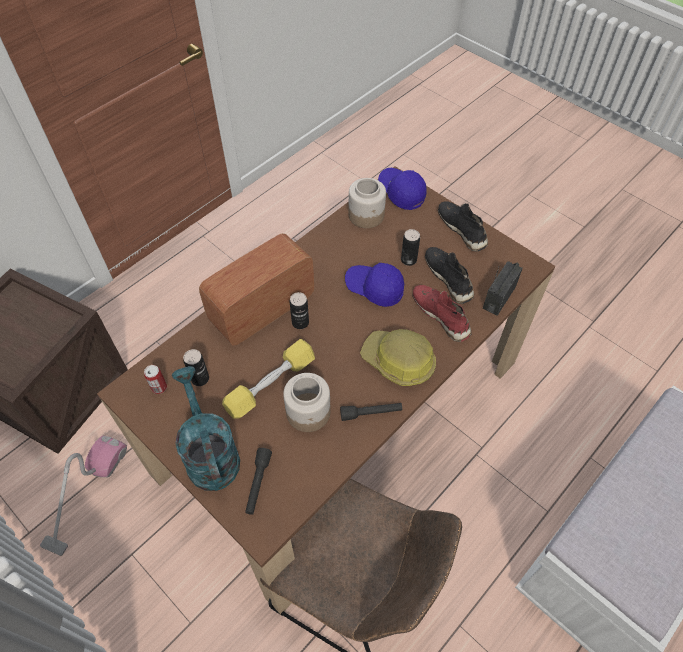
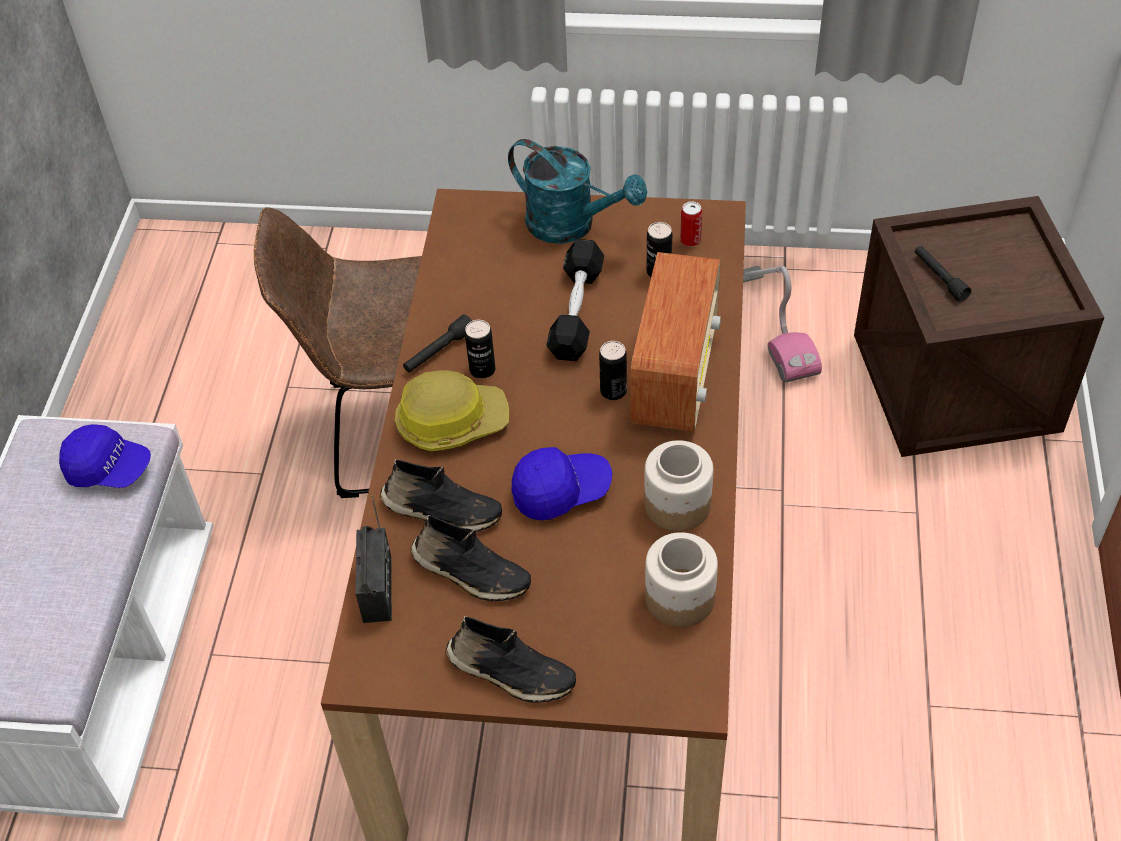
camera: 145 degrees right, 5 degrees down
yellow dumbbell [222,339,315,419] -> black dumbbell [546,239,604,361]
black flashlight [245,448,272,515] -> black flashlight moved to [915,246,971,302]
jar [283,373,331,432] -> jar moved to [644,440,714,531]
blue cap [378,168,426,210] -> blue cap moved to [59,424,151,488]
can [401,229,420,266] -> can moved to [465,320,495,379]
red shoe [412,285,471,342] -> black shoe [380,459,502,532]

